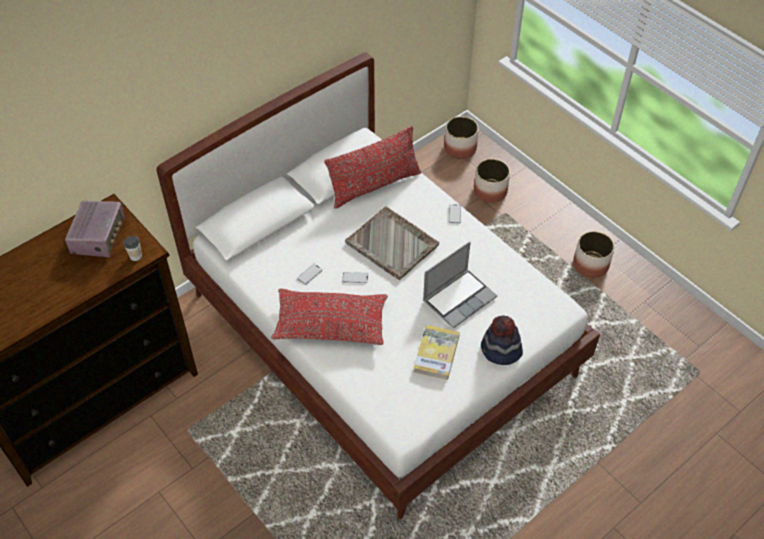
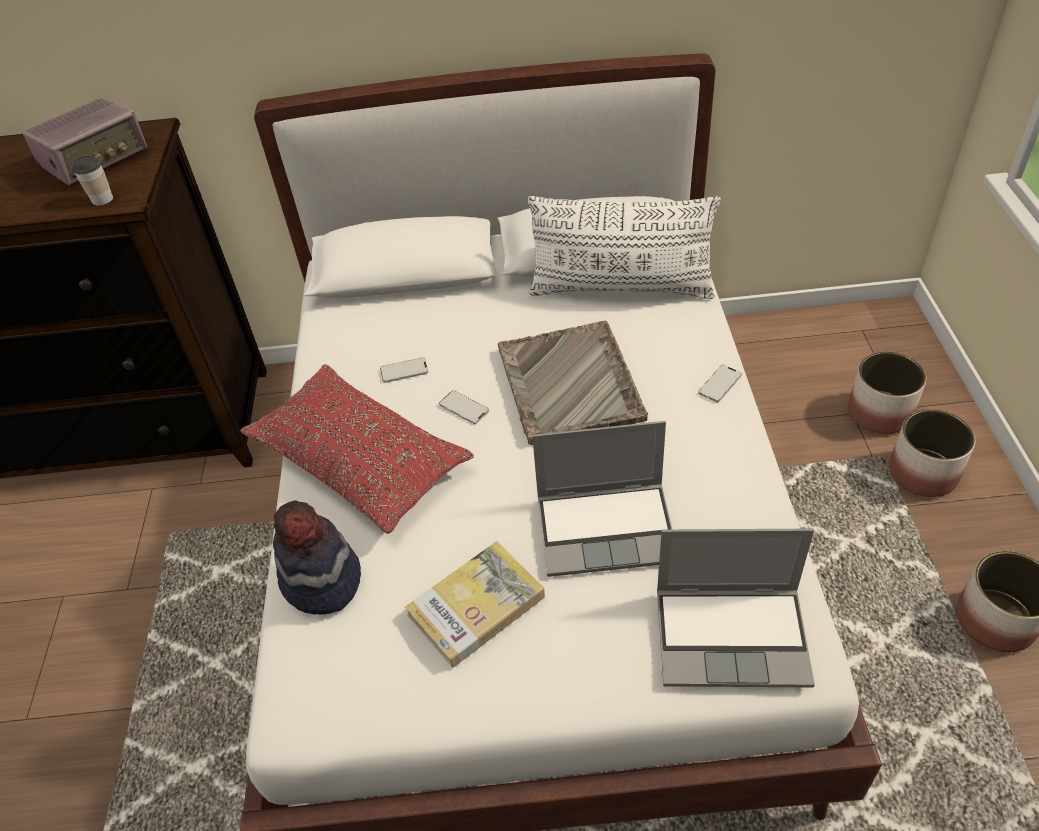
camera: 40 degrees right, 5 degrees down
red pillow [324,126,421,209] -> white pillow [528,196,721,299]
planter [444,116,479,159] -> planter moved to [889,409,975,497]
hat [481,315,523,365] -> hat moved to [273,500,361,615]
none -> laptop [657,529,815,687]

